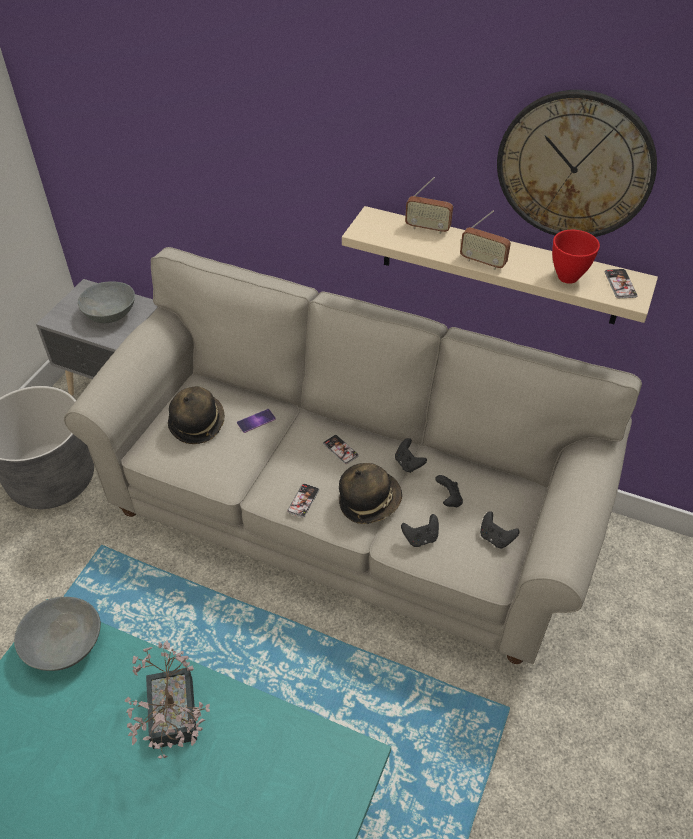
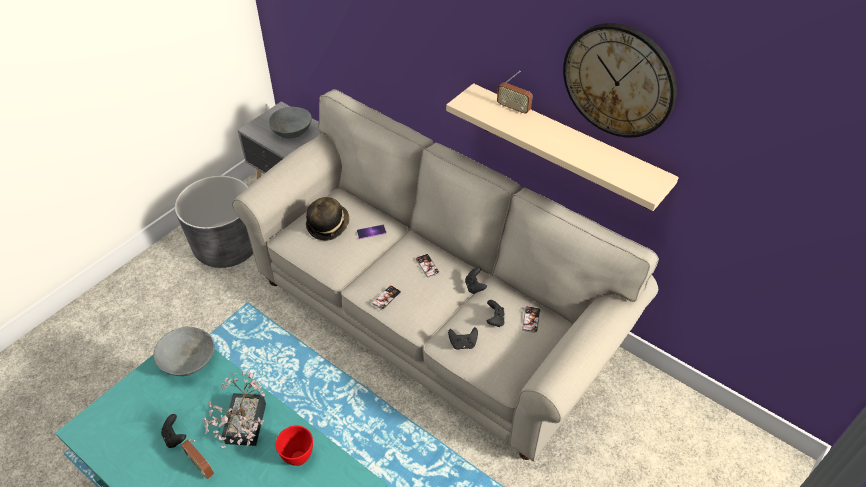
camera: 15 degrees right, 0 degrees up
hat [339,463,402,524] -> none
radio [460,210,511,270] -> radio moved to [181,439,214,479]
black game controller [480,511,520,548] -> black game controller moved to [161,414,186,448]
red bowl [552,230,600,284] -> red bowl moved to [276,426,313,466]
phone [604,269,638,298] -> phone moved to [522,306,540,333]

